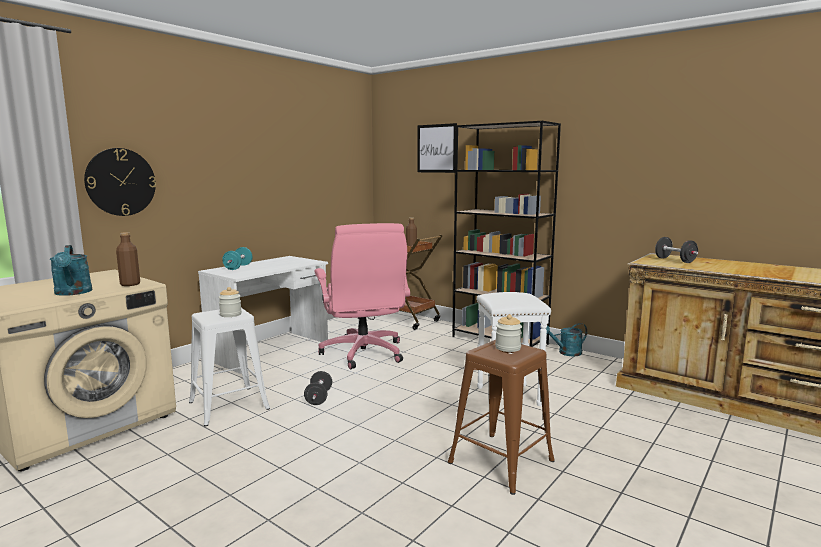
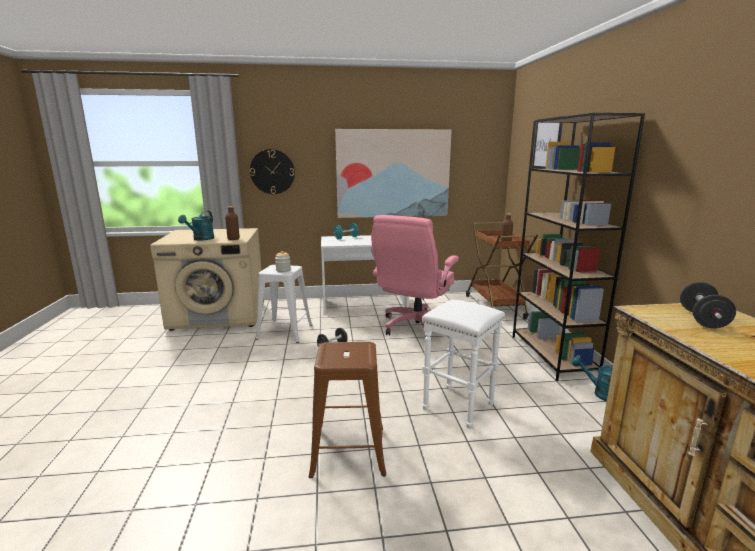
camera: 45 degrees right, 5 degrees up
jar [495,314,522,352] -> none
none -> picture [335,129,452,218]

